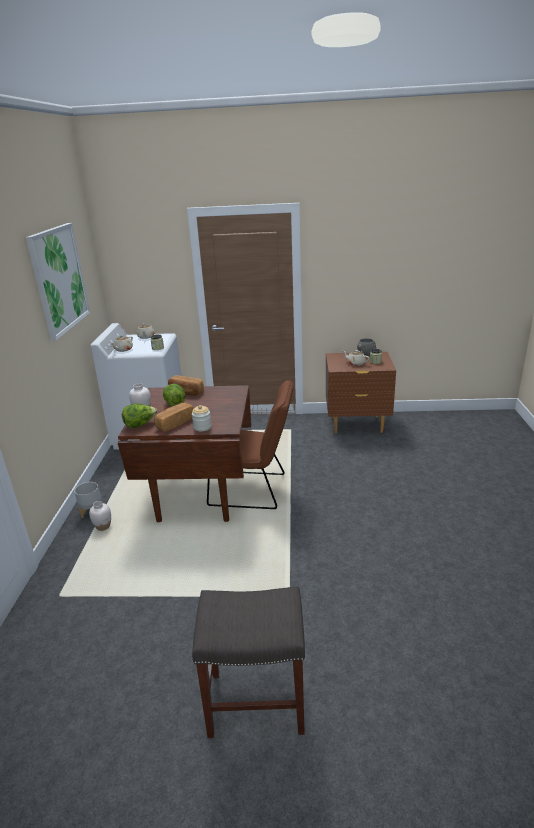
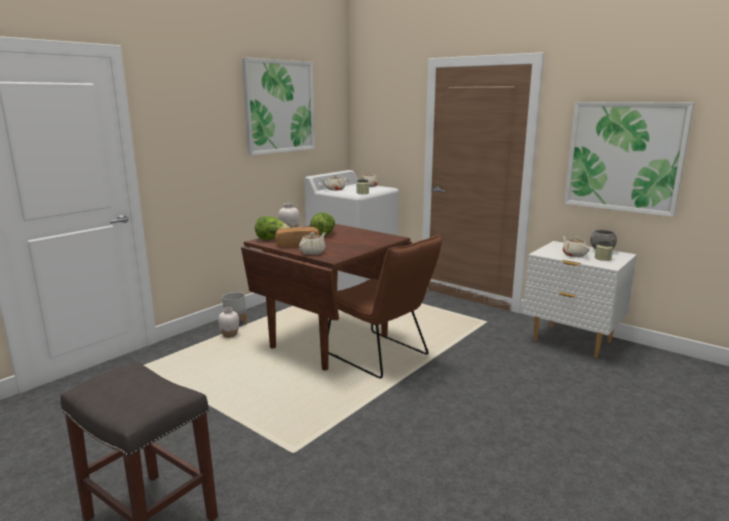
camera: 35 degrees right, 10 degrees down
bread [168,375,204,396] -> none
jar [192,405,211,431] -> beige teapot [299,232,326,255]
brown nightstand [326,352,396,434] -> white nightstand [523,241,637,358]
none -> picture [564,102,694,217]

